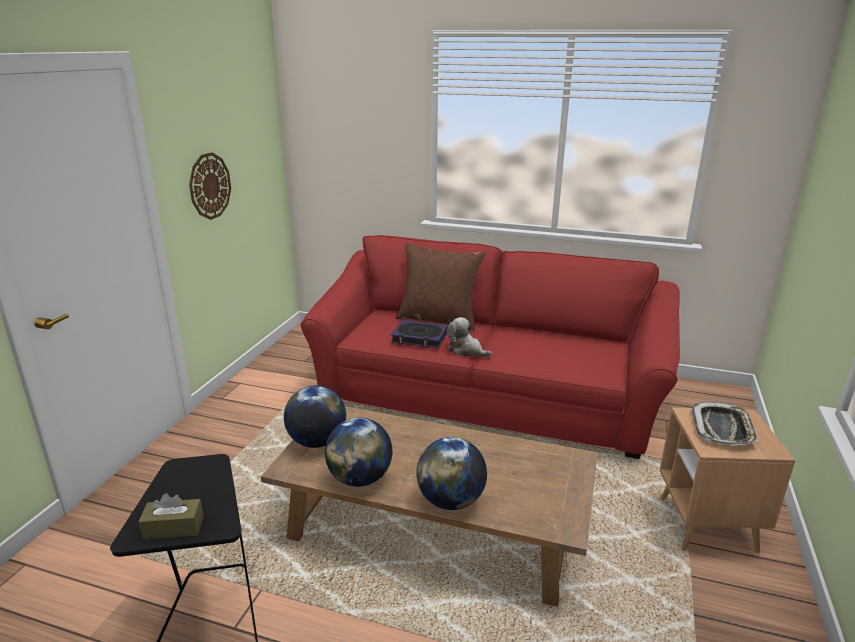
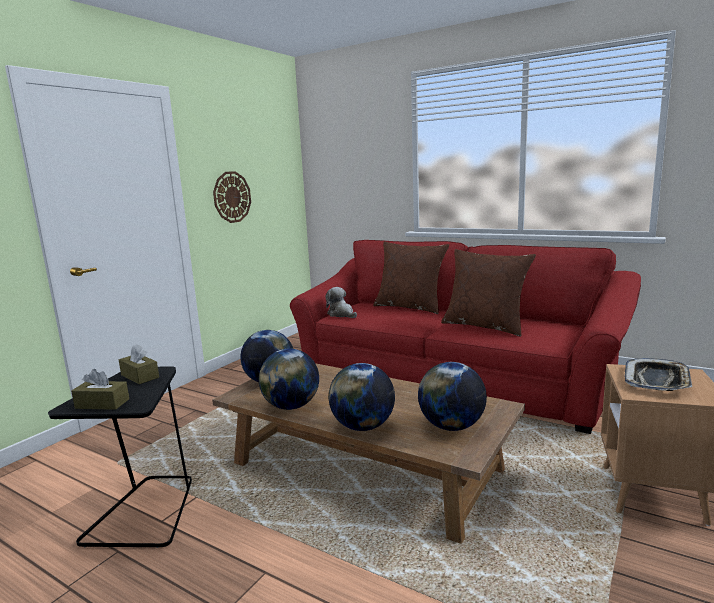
camera: 15 degrees right, 10 degrees down
book [391,320,448,349] -> none
plush toy [447,317,492,358] -> plush toy moved to [325,287,357,318]
none -> brown tissue box [119,344,159,384]
none -> globe [418,362,487,431]
none -> brown pillow [441,249,536,337]

